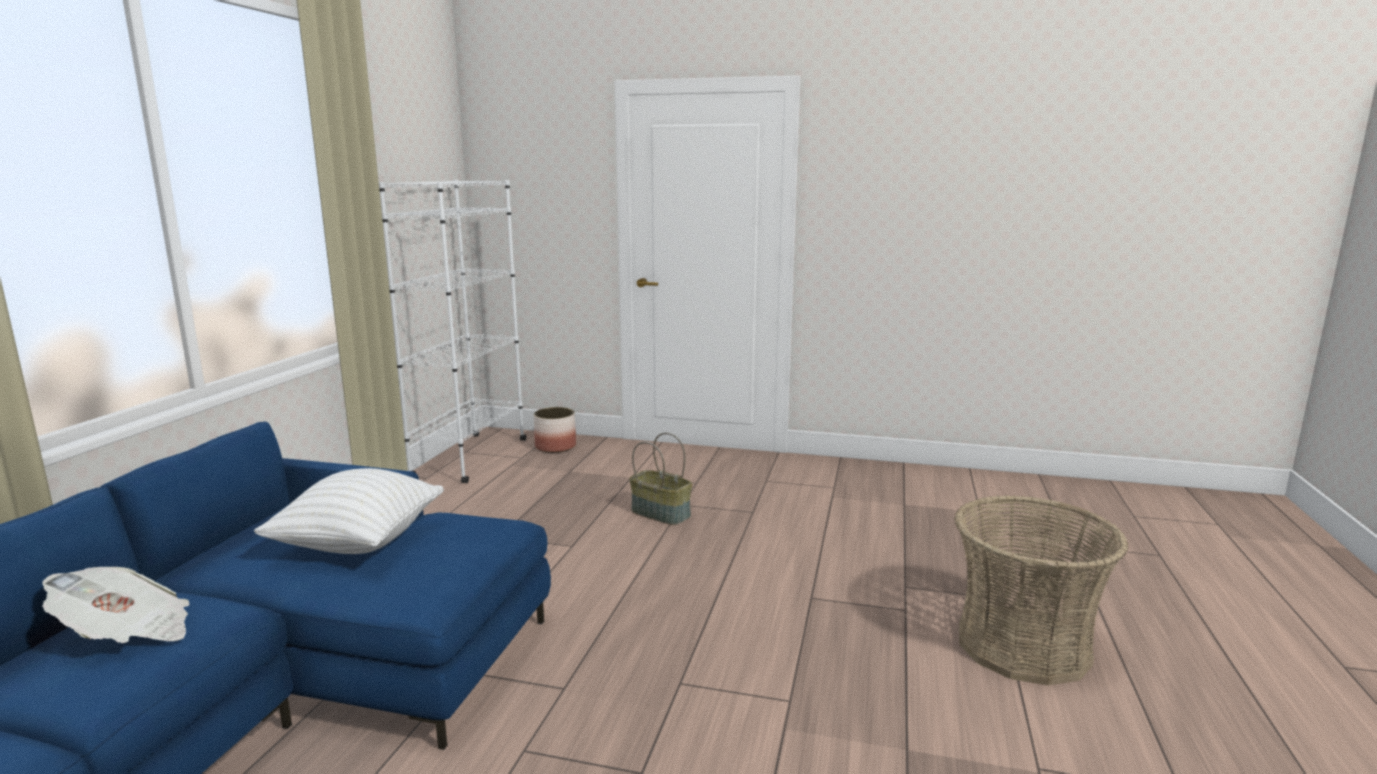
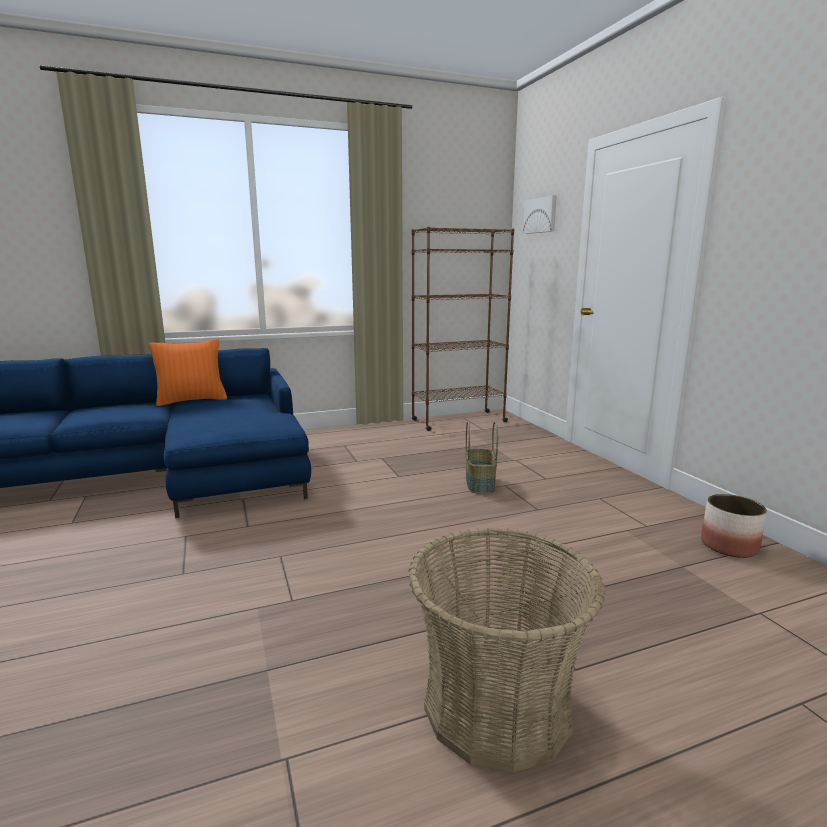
camera: 55 degrees right, 0 degrees up
newspaper [42,567,190,643] -> none
white pillow [254,468,444,554] -> none
white bookcase [379,180,527,483] -> brown bookcase [412,227,514,431]
planter [534,407,576,453] -> planter moved to [701,494,767,558]
none -> orange pillow [149,339,227,406]
none -> picture [523,195,557,234]

